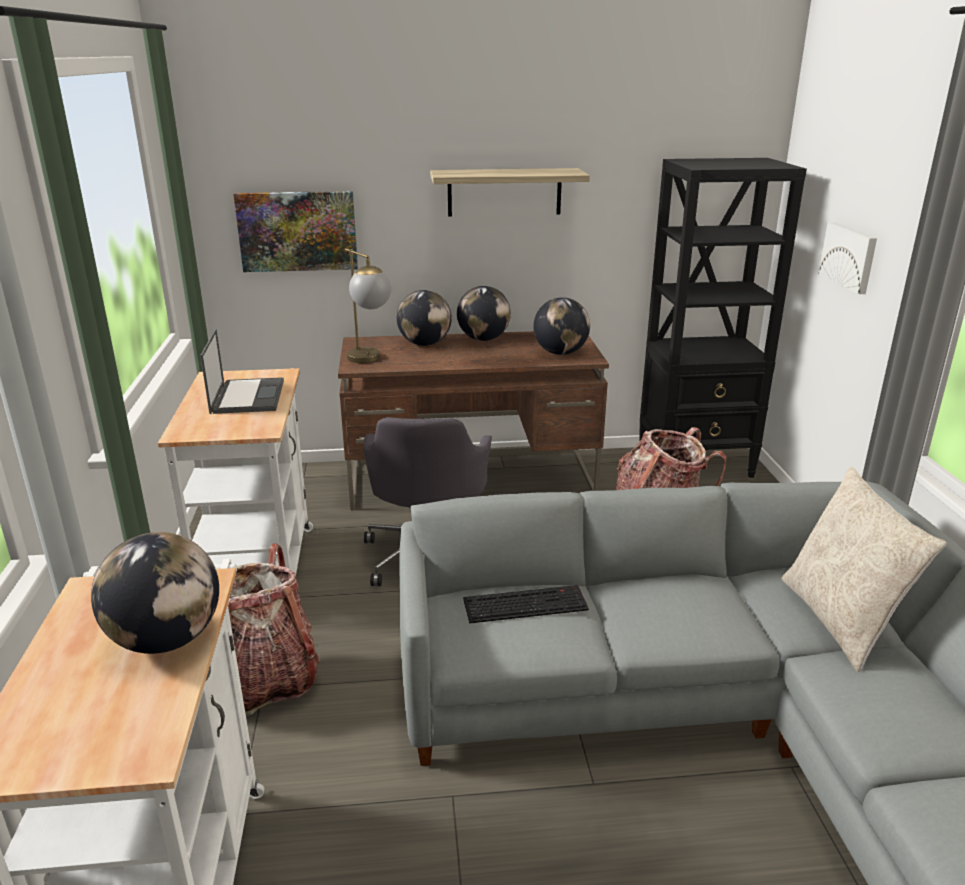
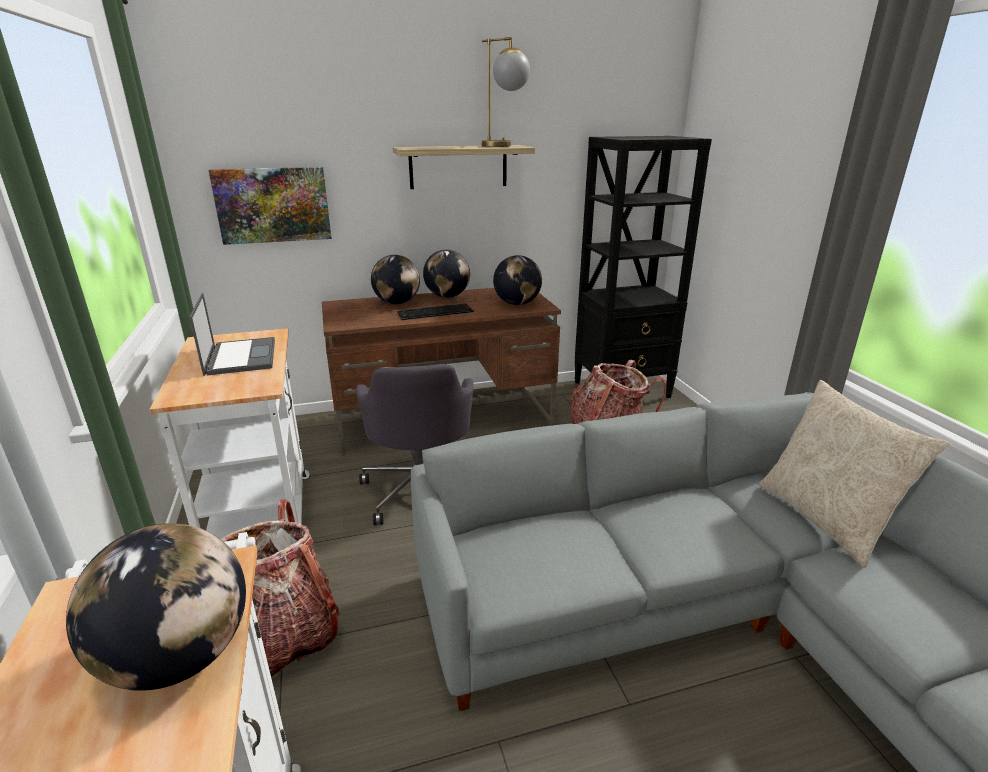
camera: 10 degrees left, 0 degrees up
table lamp [345,248,391,363] -> table lamp moved to [482,37,530,147]
keyboard [463,585,589,624] -> keyboard moved to [397,303,474,320]
picture [819,222,877,294] -> none

